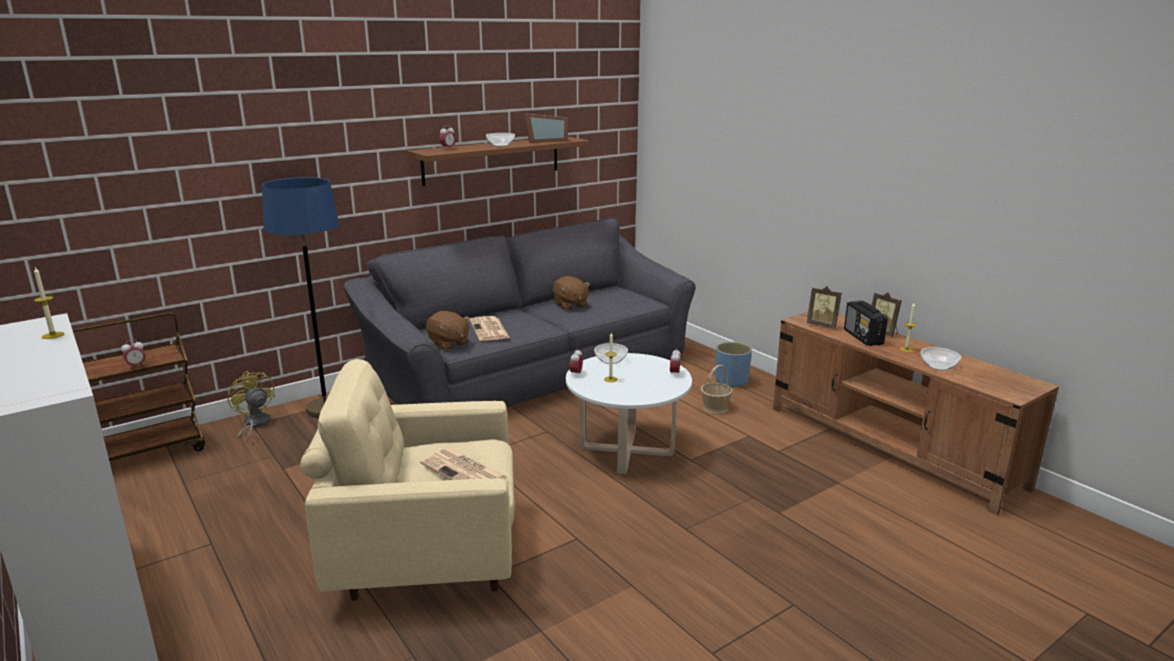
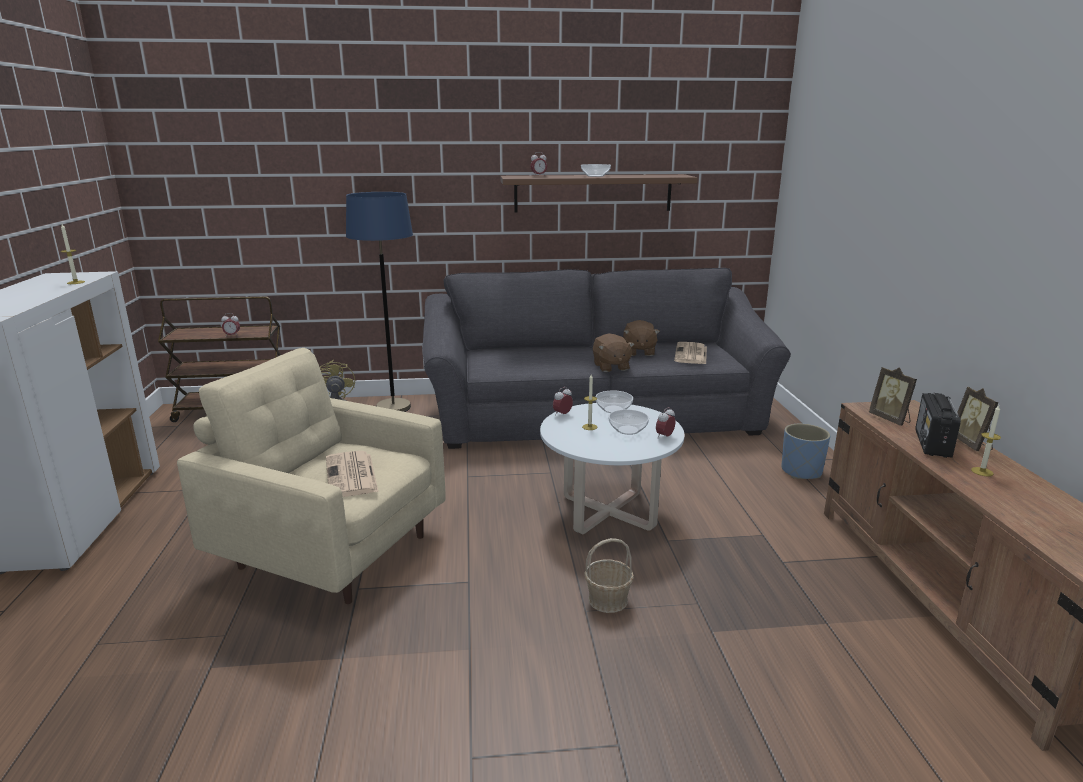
camera: 30 degrees right, 0 degrees up
brown plush toy [426,311,470,350] -> brown plush toy moved to [593,333,634,372]
newspaper [469,316,510,341] -> newspaper moved to [674,342,707,364]
picture frame [523,113,568,143] -> none
basket [701,365,733,414] -> basket moved to [584,538,634,613]
bowl [921,347,961,371] -> bowl moved to [608,409,649,435]

